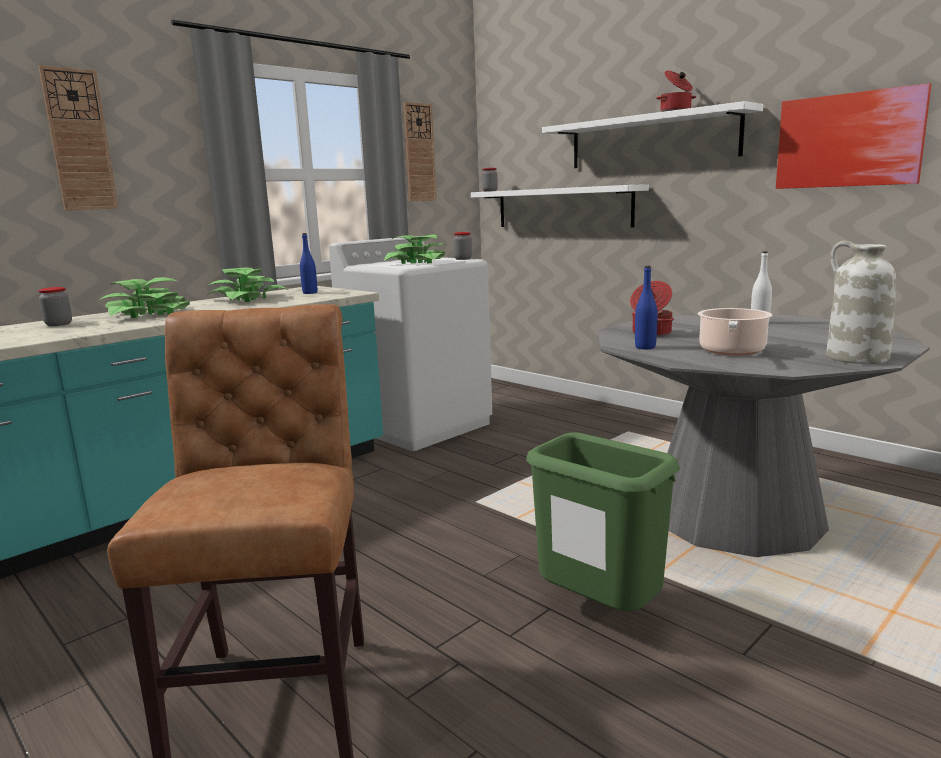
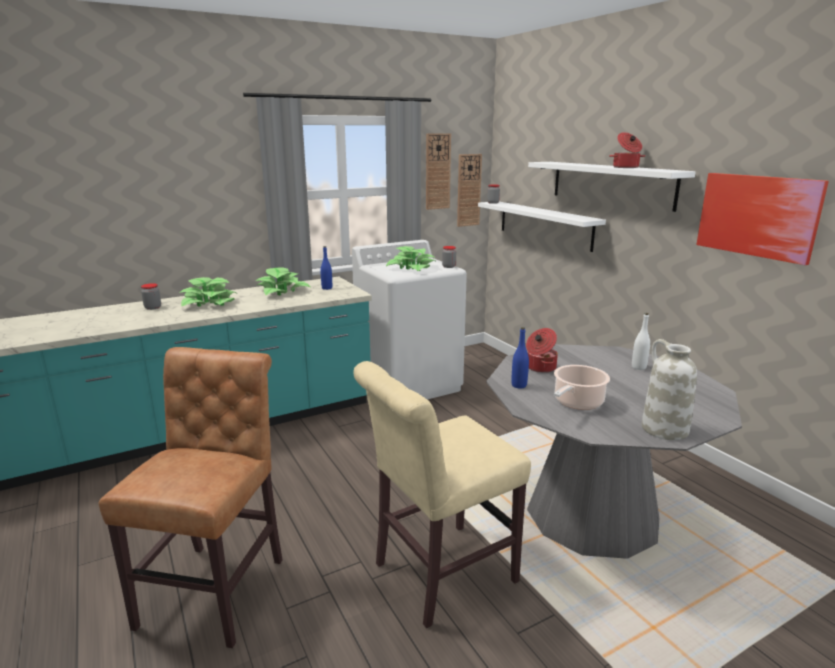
camera: 15 degrees right, 5 degrees up
wall clock [38,65,119,210] -> wall clock moved to [457,154,482,227]
green trash can [526,432,680,611] -> beige chair [353,361,531,628]

